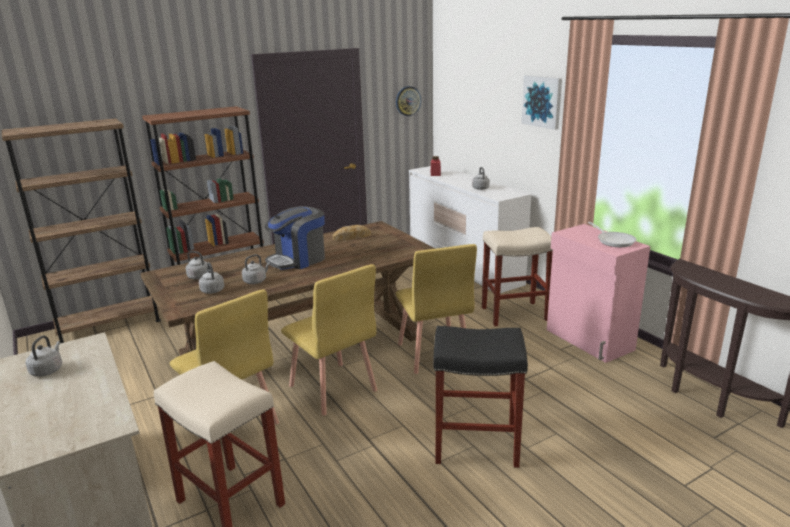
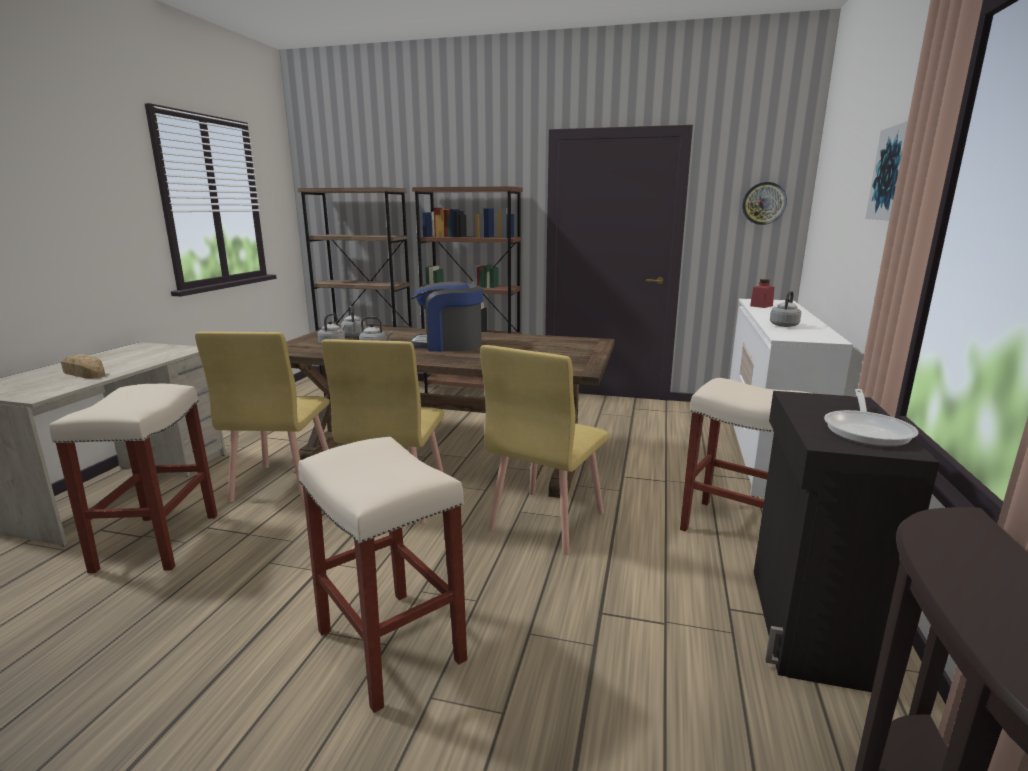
camera: 45 degrees right, 5 degrees down
grey kettle [26,335,62,377] -> none
bread [332,225,371,240] -> bread moved to [61,354,105,379]
black stool [434,326,528,468] -> beige stool [298,437,467,713]
pink cabinet [547,224,650,363] -> black cabinet [754,391,940,692]

